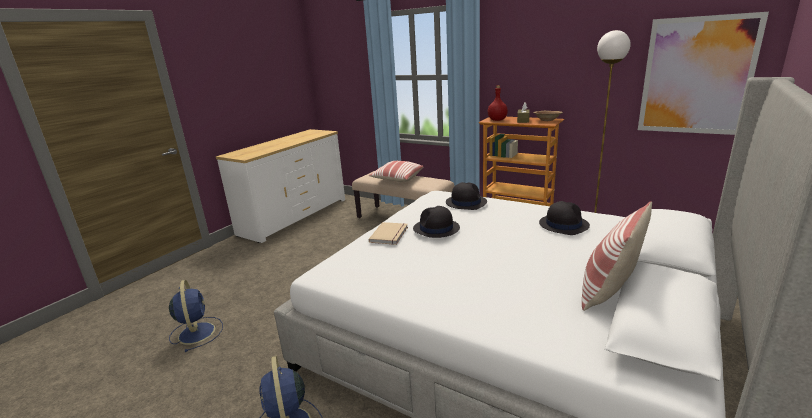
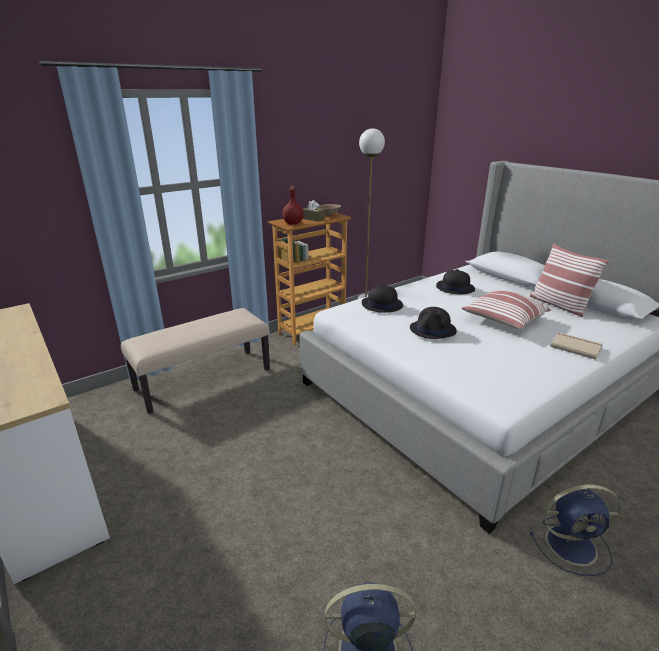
camera: 70 degrees left, 5 degrees up
pillow [369,161,424,182] -> pillow moved to [461,291,551,329]
beige book [369,222,408,245] -> beige book moved to [550,332,603,359]
picture [638,12,769,135] -> none

